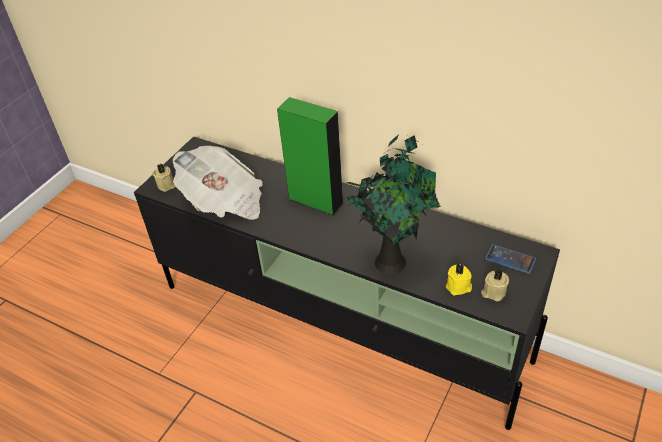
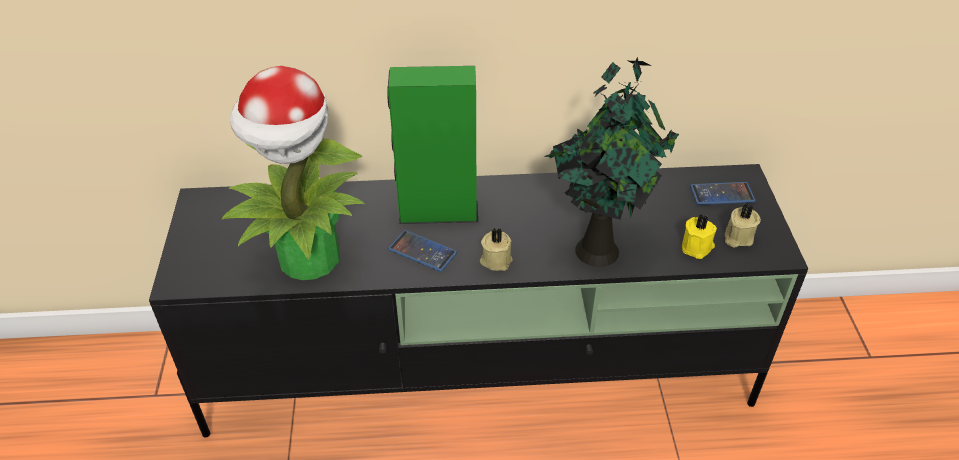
camera: 35 degrees left, 0 degrees up
beige candle [153,163,175,192] -> beige candle moved to [480,228,513,271]
newspaper [173,146,263,220] -> potted plant [222,66,364,280]
none -> phone [388,230,457,272]

